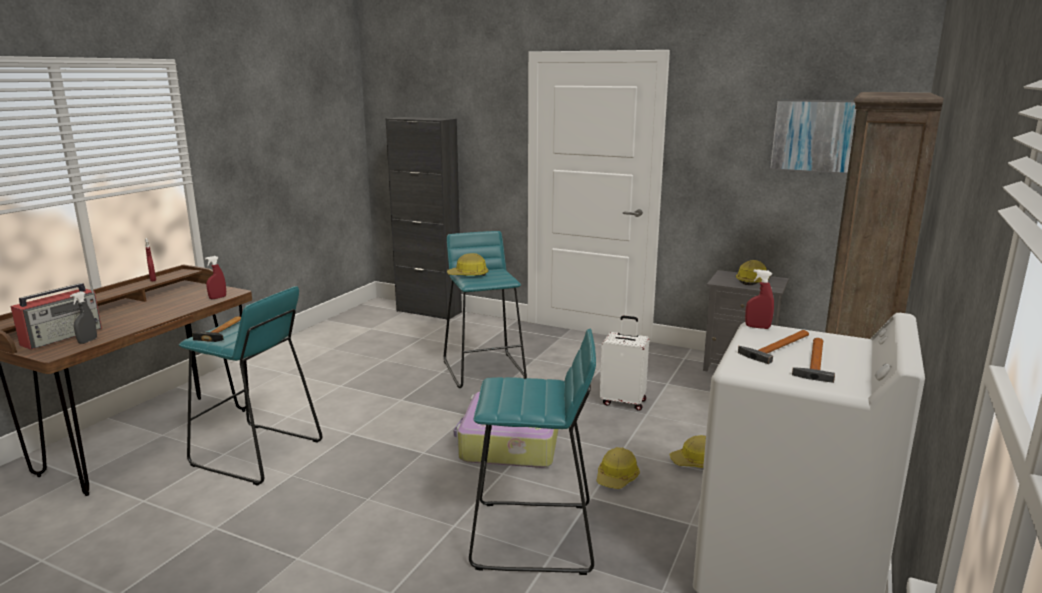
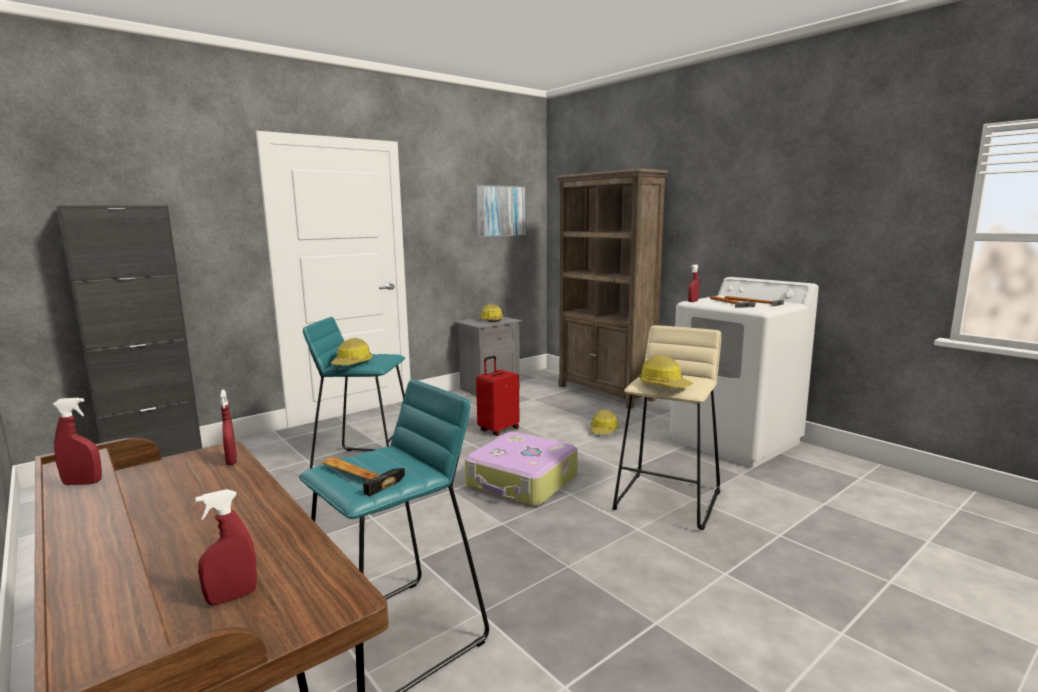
camera: 65 degrees left, 5 degrees down
radio [10,281,102,350] -> red spray bottle [195,489,257,605]
grey spray bottle [70,291,97,344] -> none
turquoise stool [469,329,596,575] -> beige stool [613,325,721,530]
hard hat [596,447,640,489] -> hard hat moved to [639,355,693,388]
white suitcase [600,316,649,411] -> red suitcase [476,356,520,436]

